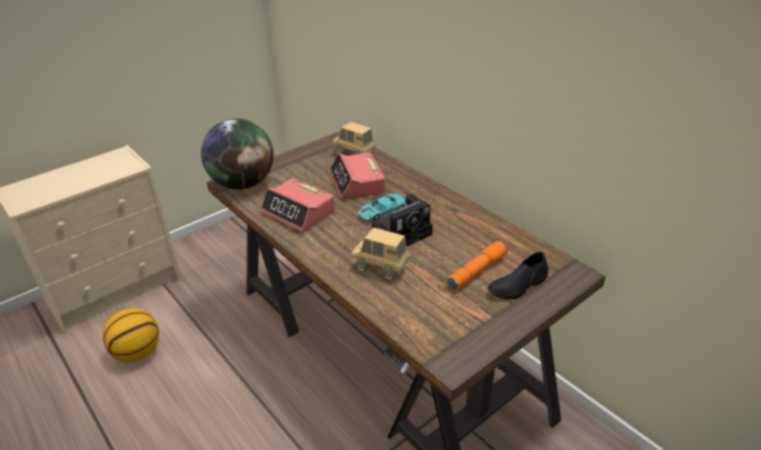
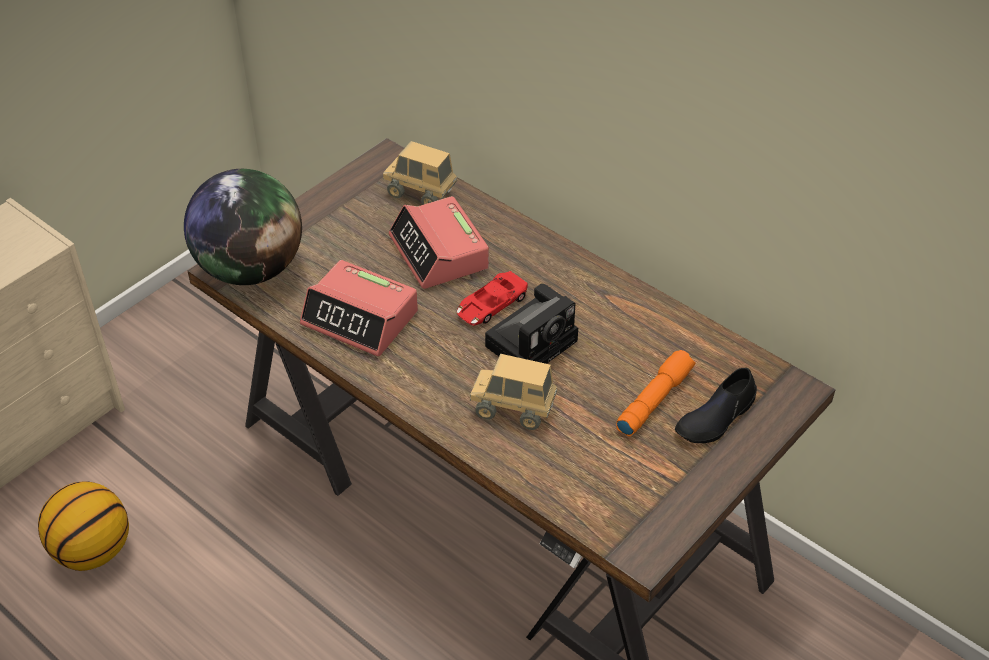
camera: 10 degrees left, 10 degrees up
turquoise toy car [358,193,406,221] -> red toy car [457,271,528,326]

